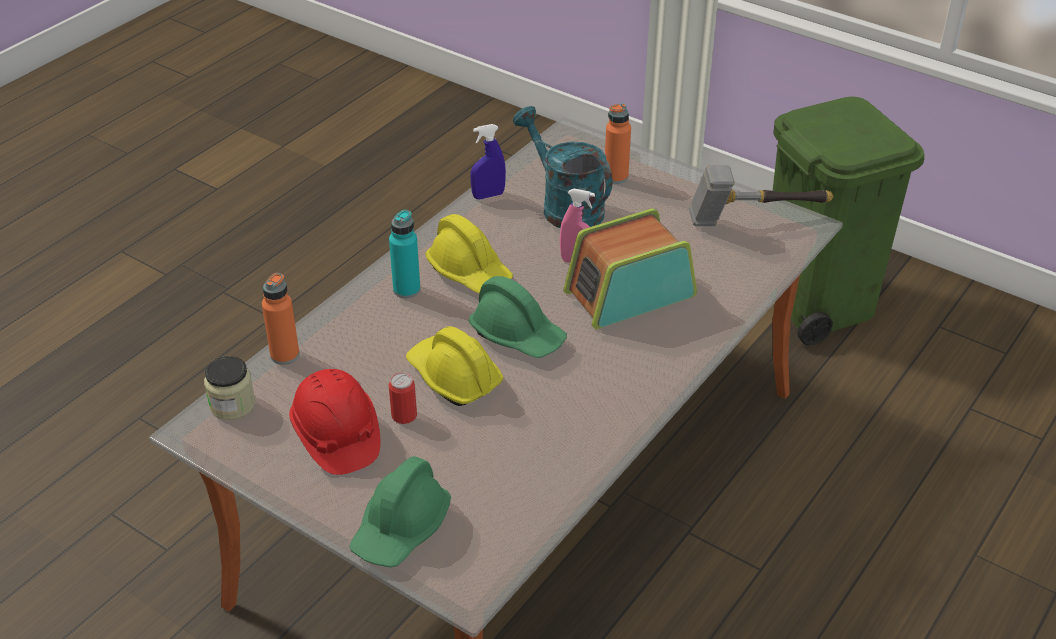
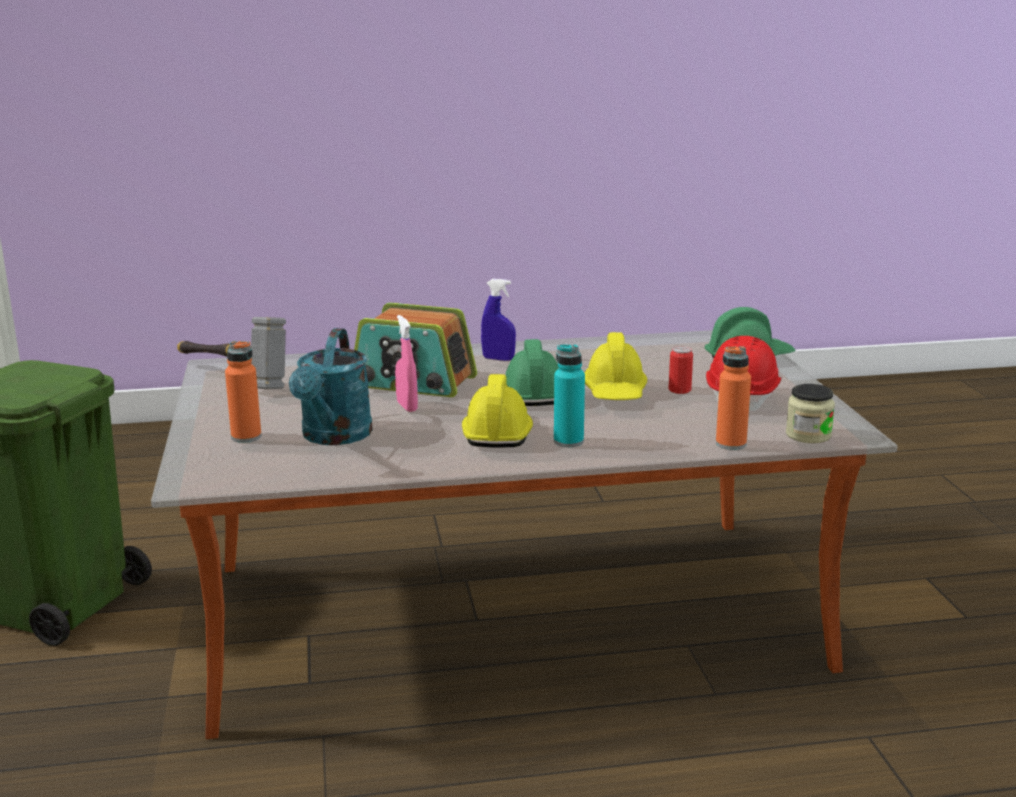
camera: 135 degrees left, 20 degrees down
blue spray bottle [470,124,506,199] -> blue spray bottle moved to [481,279,516,361]

